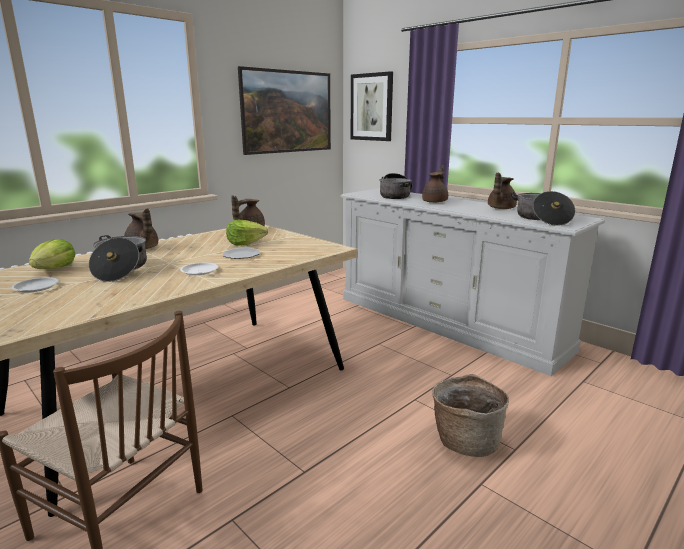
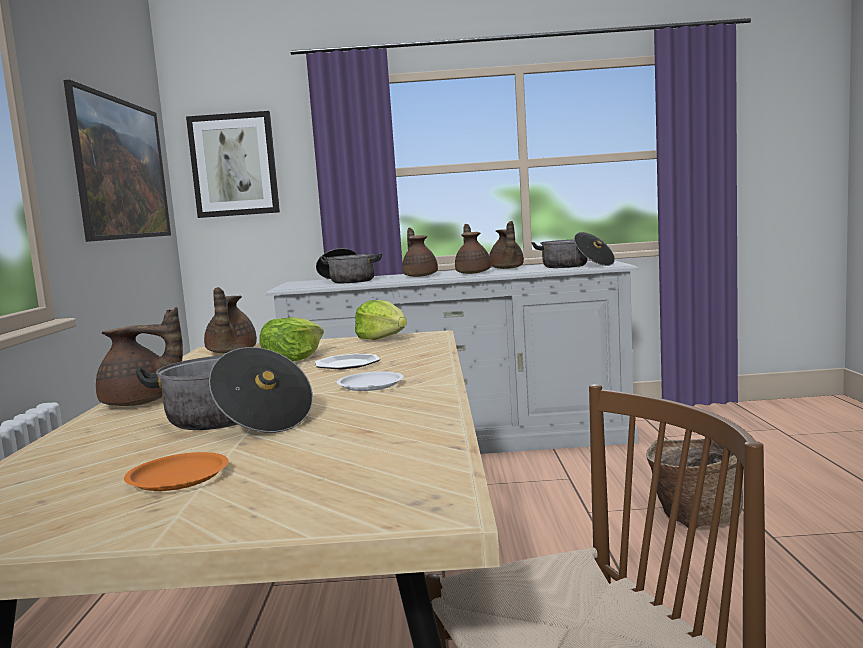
camera: 45 degrees left, 10 degrees down
white plate [11,277,59,293] -> orange plate [124,452,229,491]
lettuce [29,239,76,269] -> lettuce moved to [355,300,407,340]
none -> brown teapot [455,224,491,274]

